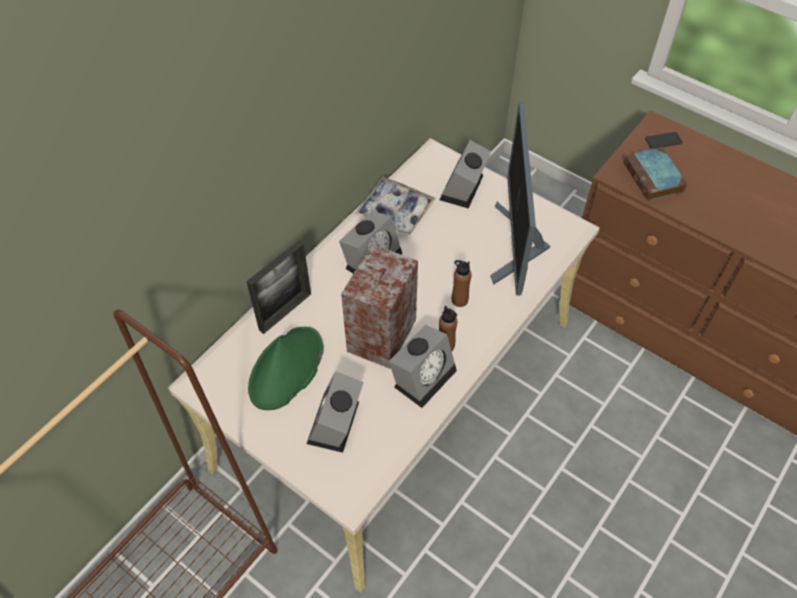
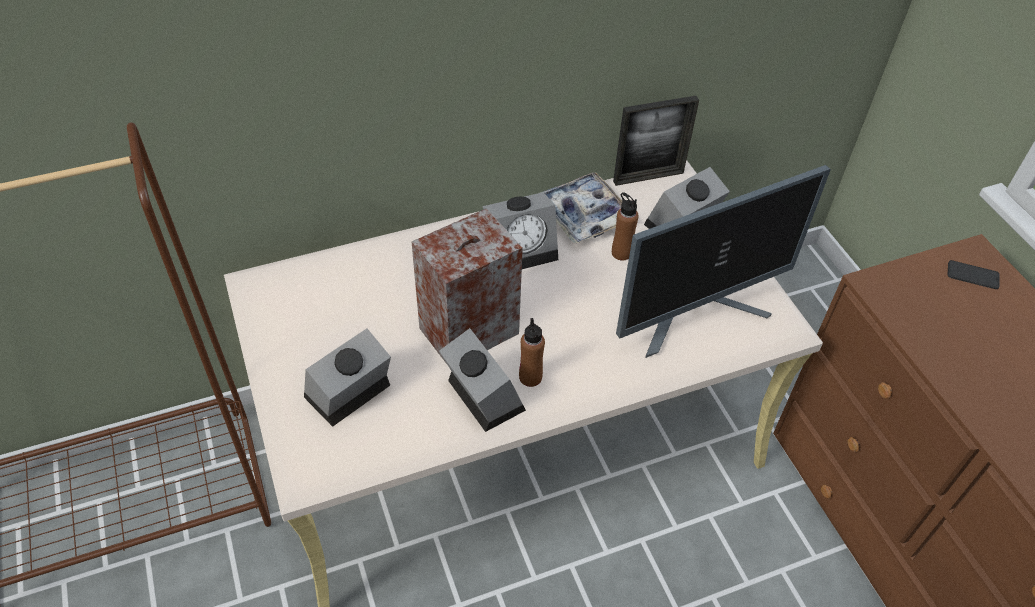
camera: 30 degrees right, 5 degrees down
picture frame [246,240,311,334] -> picture frame moved to [613,96,699,186]
green hat [248,327,323,410] -> none
alarm clock [389,325,457,408] -> alarm clock turned 105 degrees counterclockwise [439,328,526,432]
brown bottle [451,260,472,307] -> brown bottle moved to [612,192,639,261]
monitor [490,103,550,296] -> monitor turned 150 degrees counterclockwise [616,165,831,358]
book [623,147,687,201] -> none

